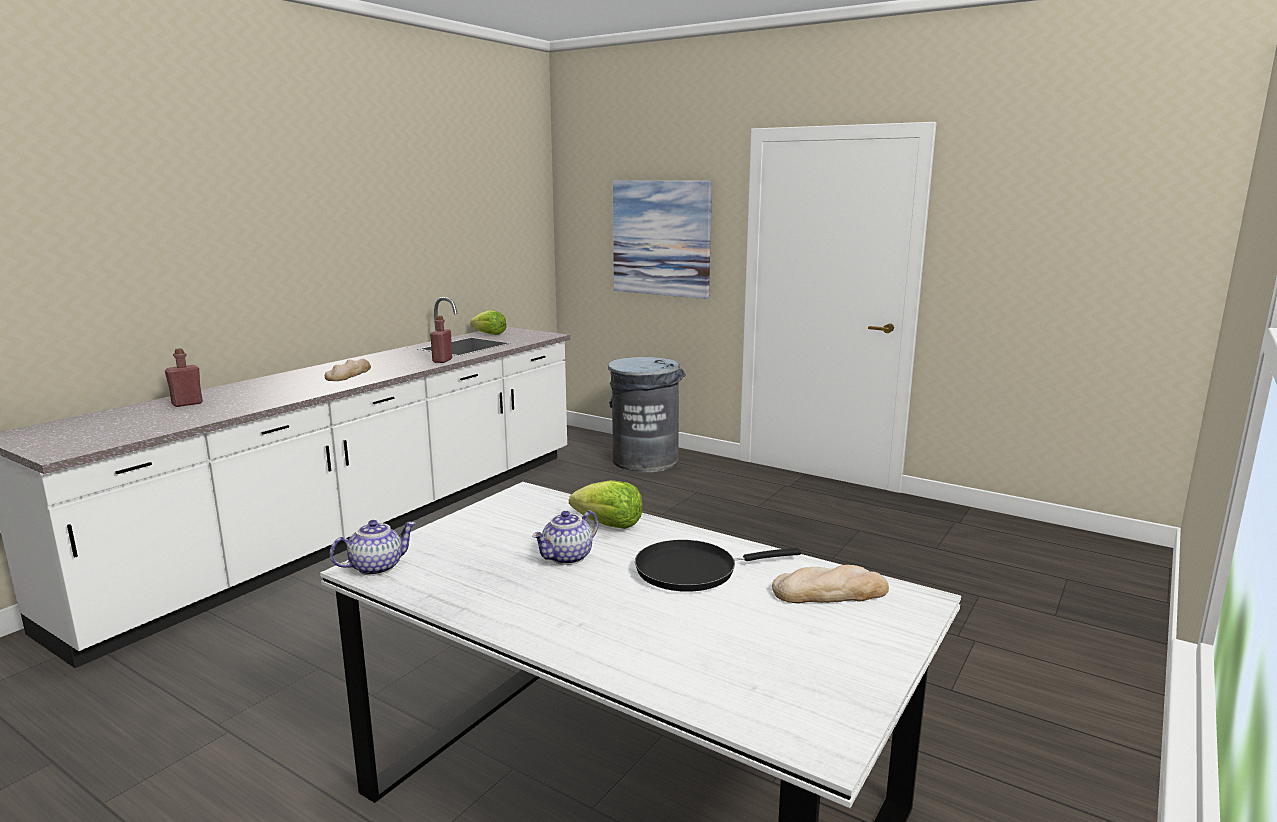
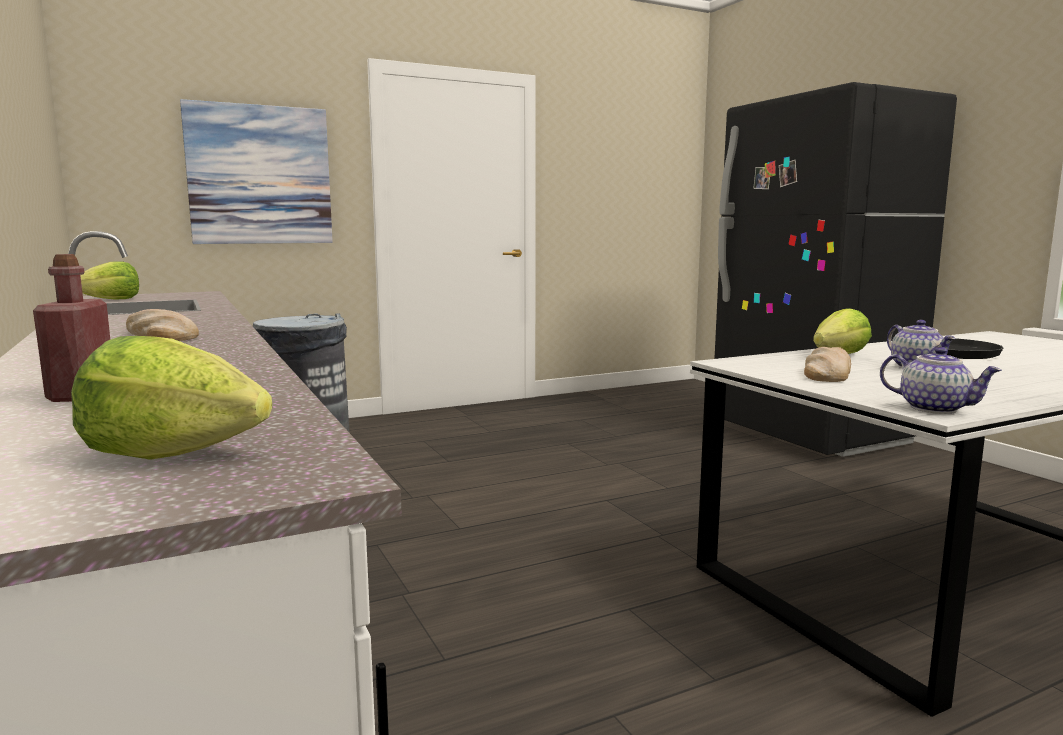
camera: 60 degrees left, 5 degrees down
teapot [330,520,416,576] -> teapot turned 135 degrees clockwise [880,347,1002,414]
red bottle [430,315,452,363] -> none
bread [772,565,889,603] -> bread moved to [804,347,851,382]
none -> lettuce [71,336,272,460]
none -> black fridge [714,82,957,457]

